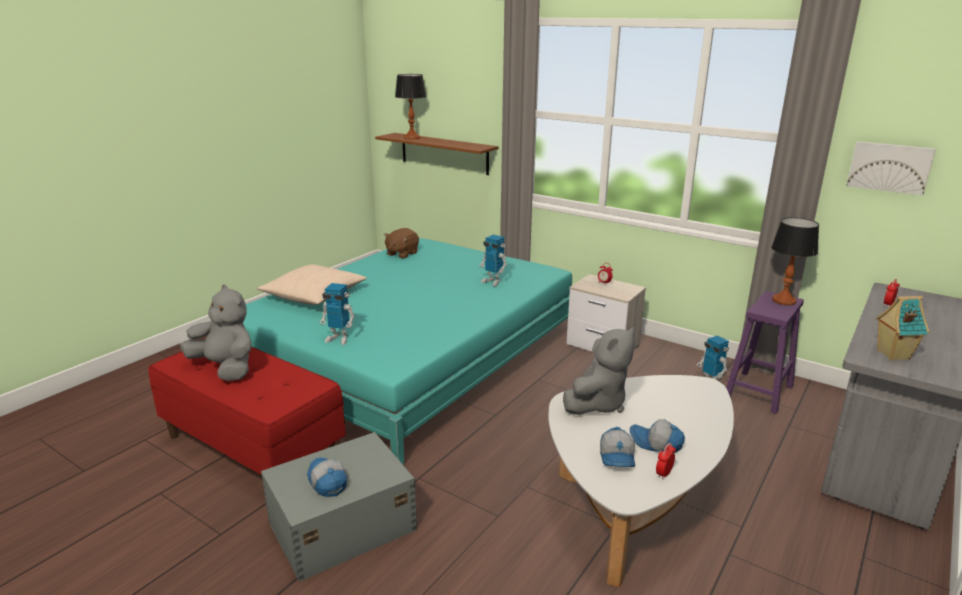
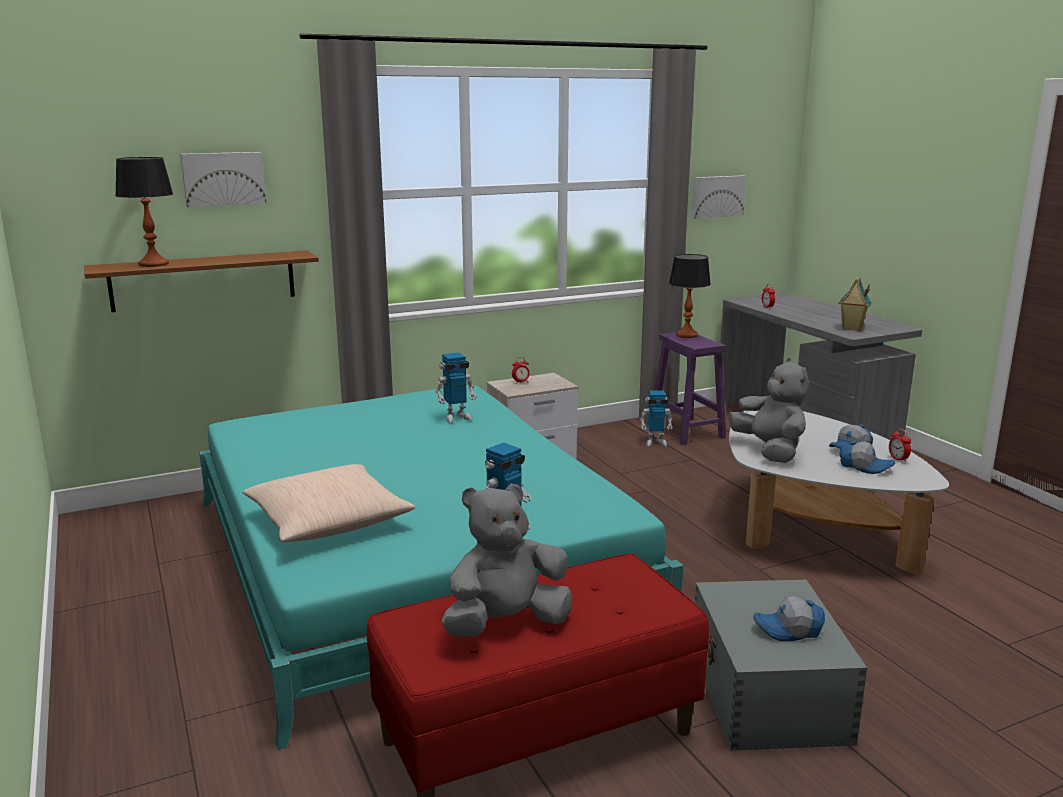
camera: 60 degrees left, 5 degrees down
brown plush toy [384,228,419,259] -> none
none -> picture [180,152,267,207]

